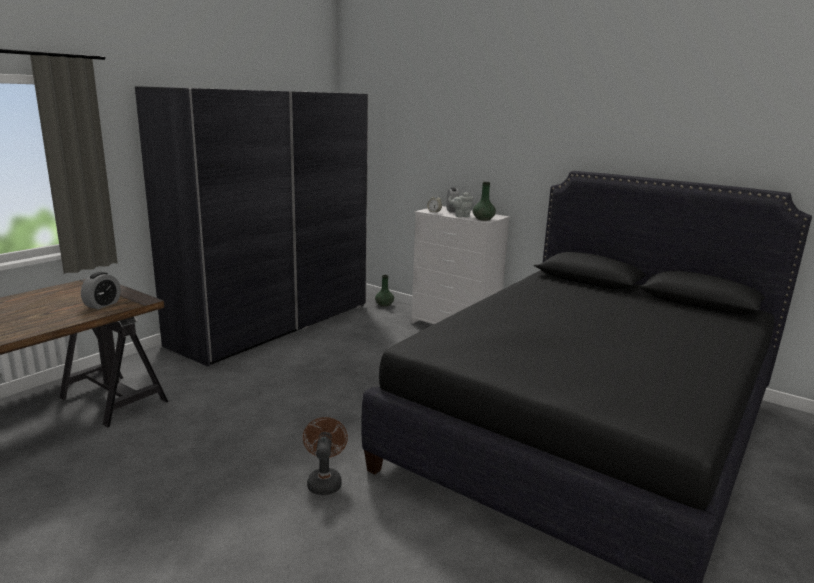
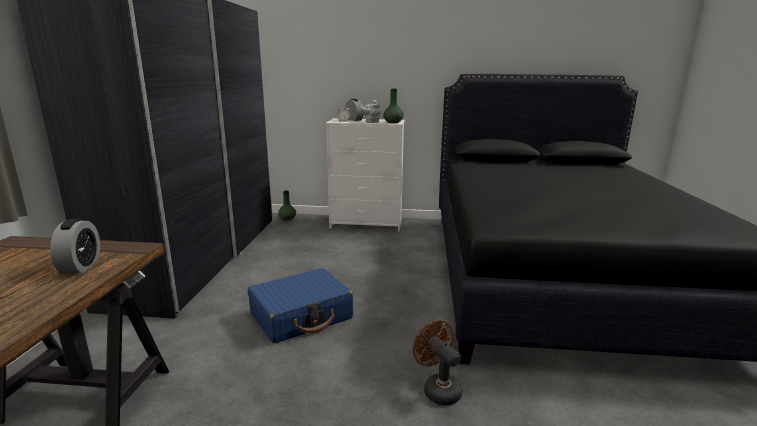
camera: 30 degrees left, 0 degrees up
none -> blue suitcase [248,268,353,343]

